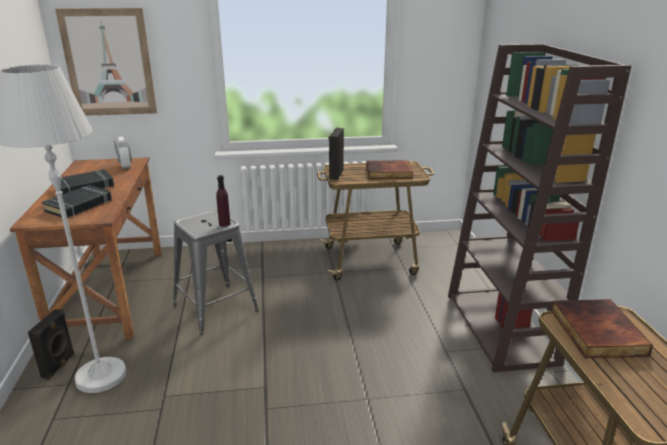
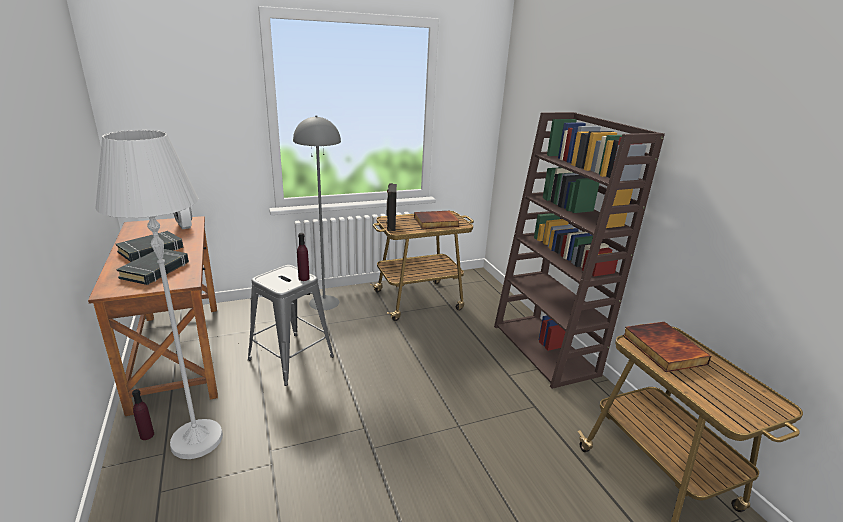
camera: 15 degrees left, 0 degrees up
black speaker [28,309,75,379] -> purple bottle [132,389,154,440]
picture [55,8,157,116] -> none
none -> grey floor lamp [293,115,341,310]

